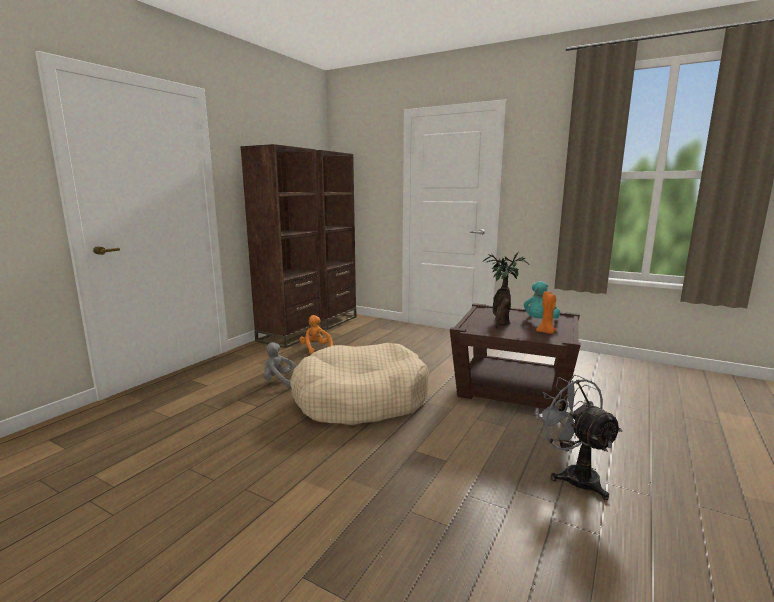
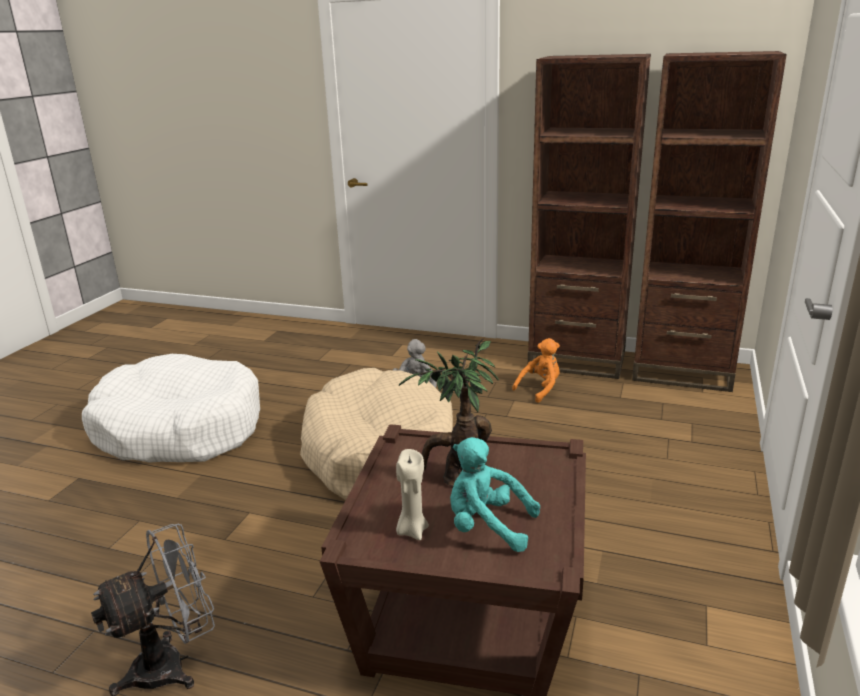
camera: 80 degrees right, 10 degrees up
orange candle [536,291,556,334] -> beige candle [396,449,429,540]
none -> white dog bed [82,354,260,463]

